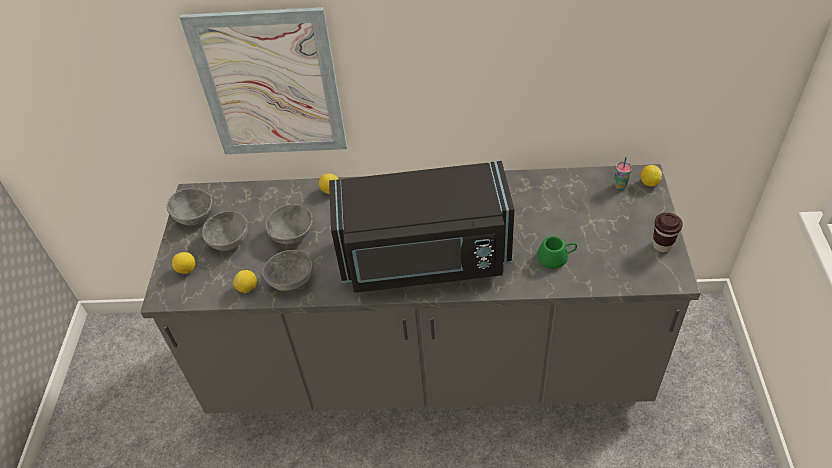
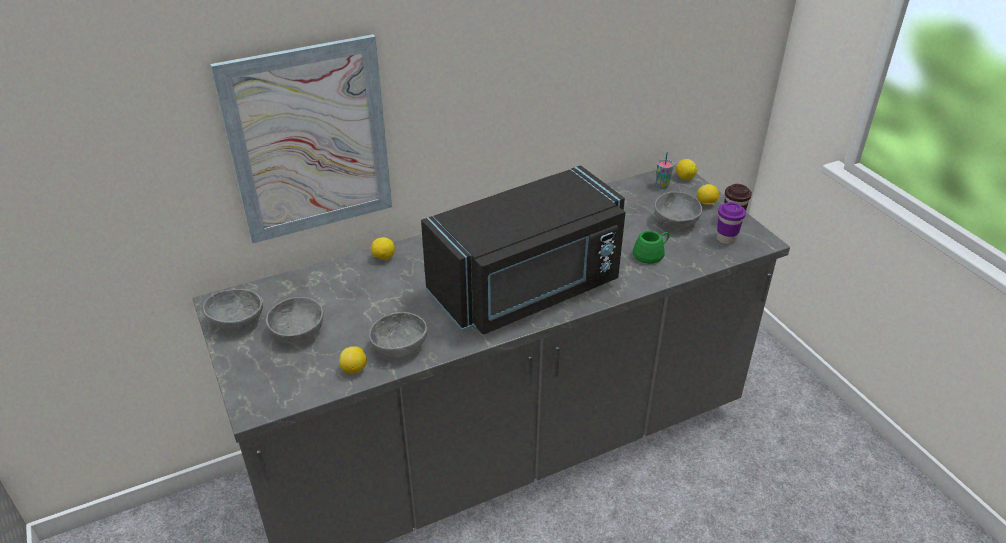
camera: 30 degrees left, 10 degrees down
lemon [172,252,195,274] -> lemon moved to [697,184,719,205]
grey bowl [265,204,313,244] -> grey bowl moved to [654,192,702,228]
none -> purple cup [717,202,746,245]

